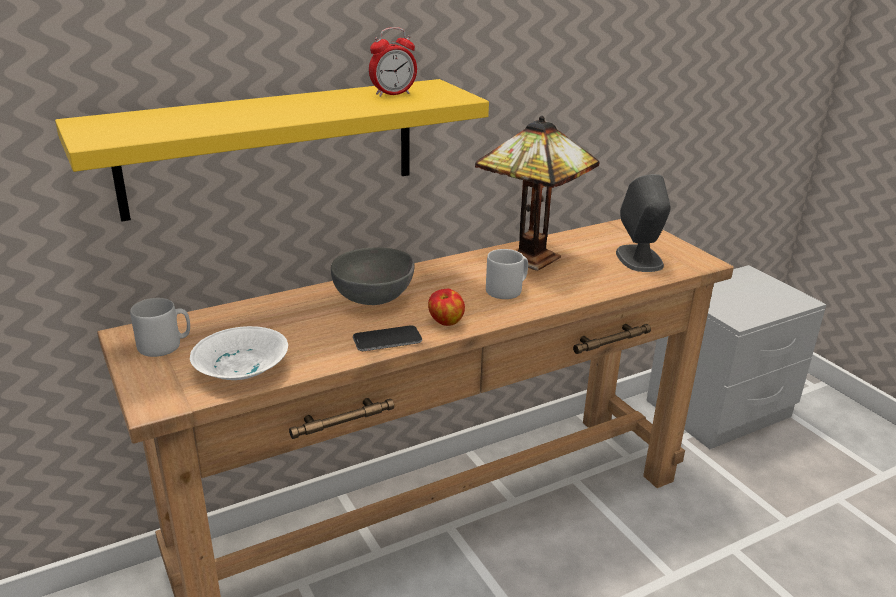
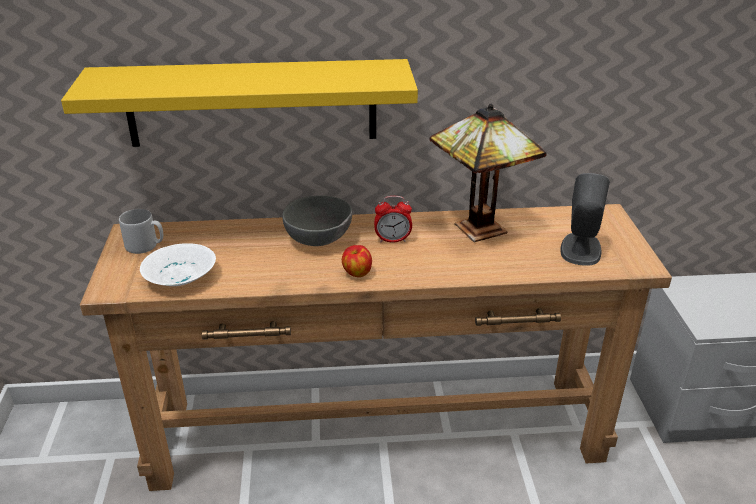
camera: 25 degrees right, 5 degrees up
phone [353,325,422,351] -> none
alarm clock [369,27,417,97] -> alarm clock moved to [374,196,412,243]
grey mug [486,249,528,299] -> none

